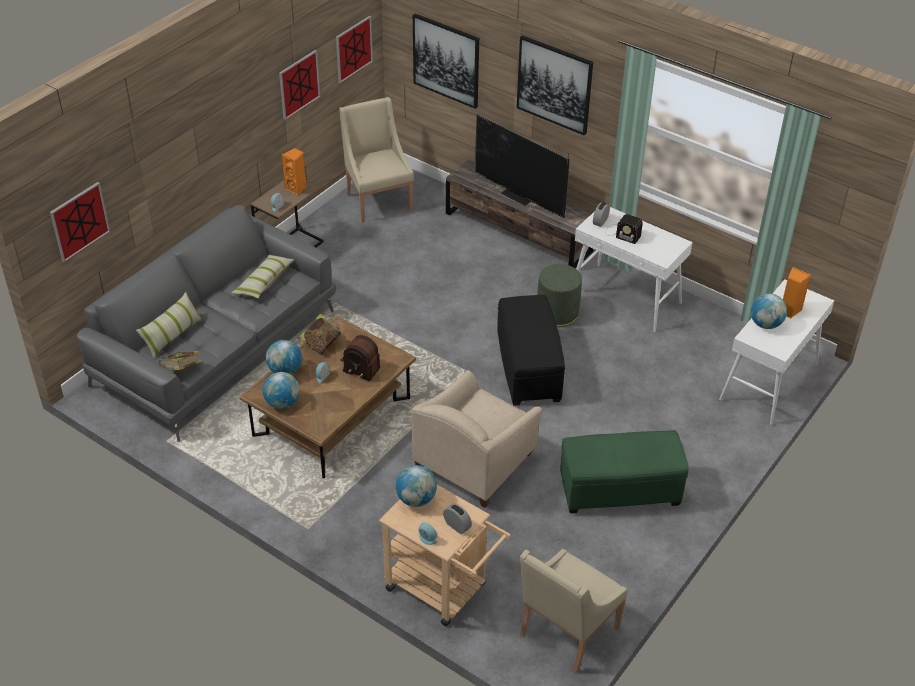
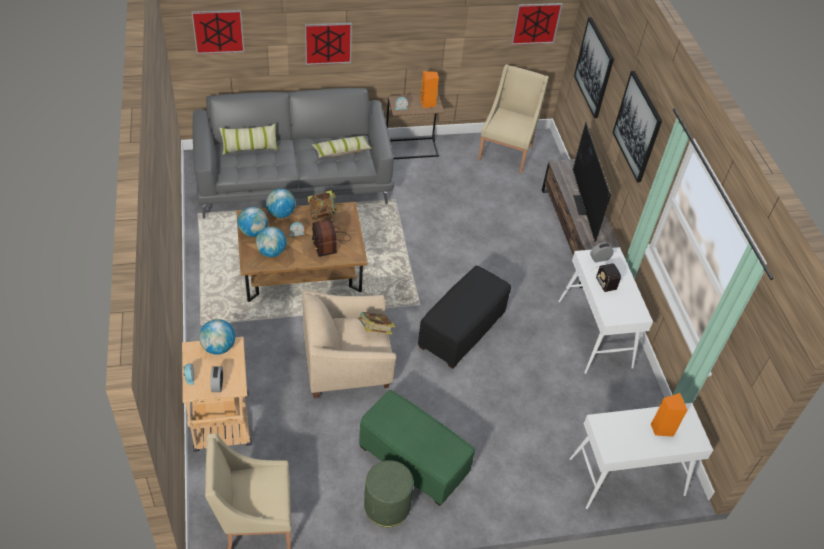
camera: 40 degrees right, 5 degrees up
book [158,351,202,370] -> book moved to [357,312,395,335]
picture [279,50,320,120] -> picture moved to [305,23,352,65]
green ottoman [537,264,582,327] -> green ottoman moved to [364,460,414,527]
globe [750,293,787,329] -> globe moved to [256,227,286,257]

